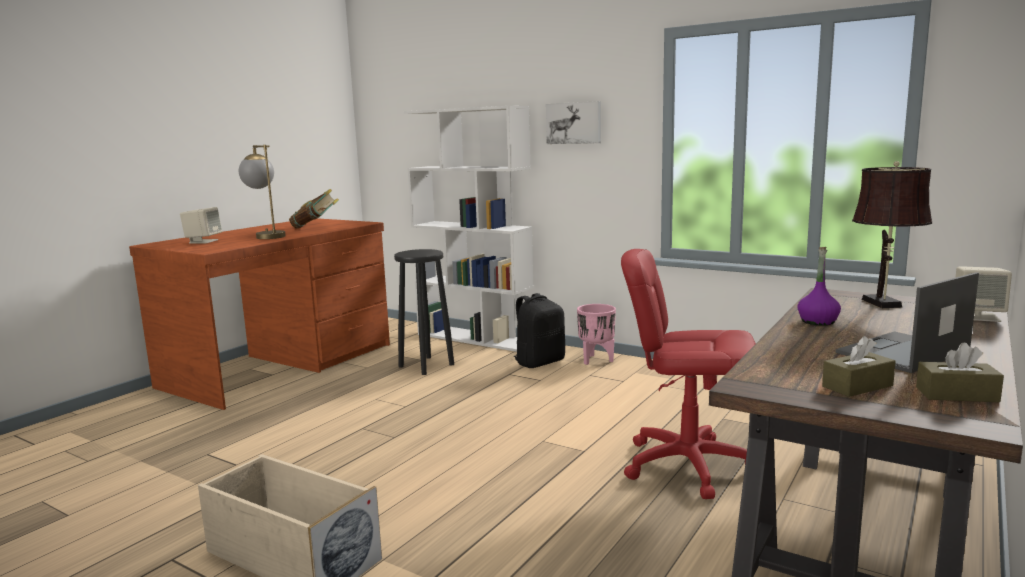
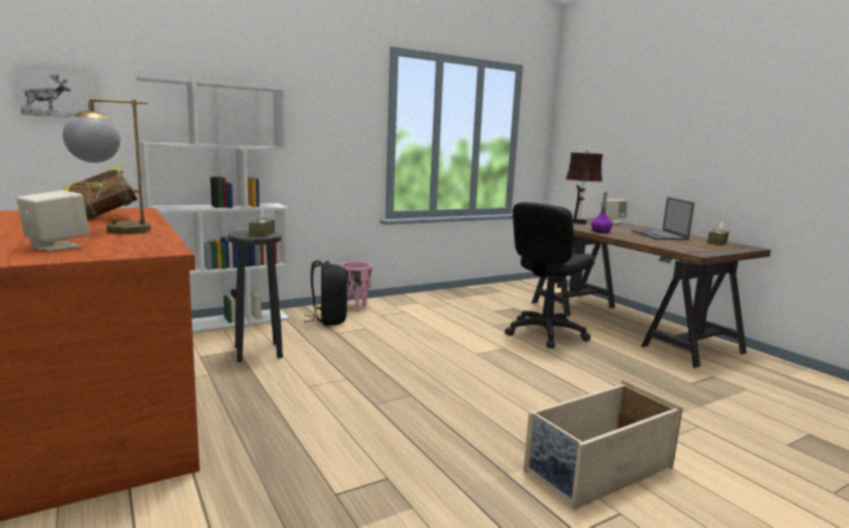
camera: 65 degrees left, 0 degrees up
picture [546,101,601,144] -> picture moved to [16,68,97,118]
red office chair [621,249,756,499] -> black office chair [505,202,595,348]
brown tissue box [822,336,896,397] -> brown tissue box moved to [249,208,275,237]

